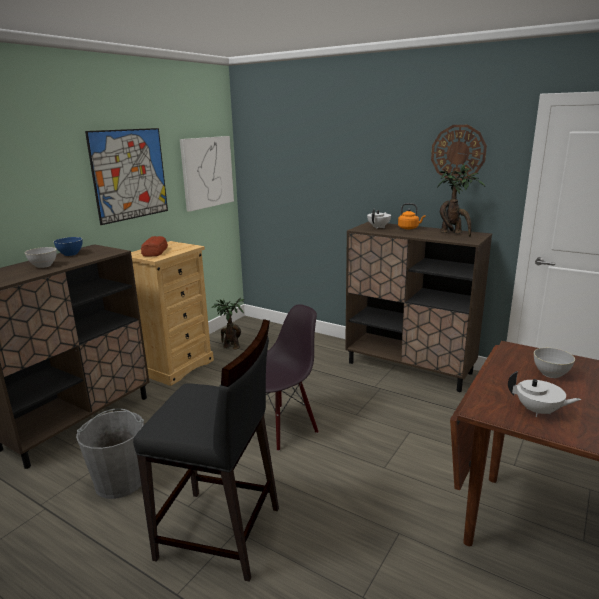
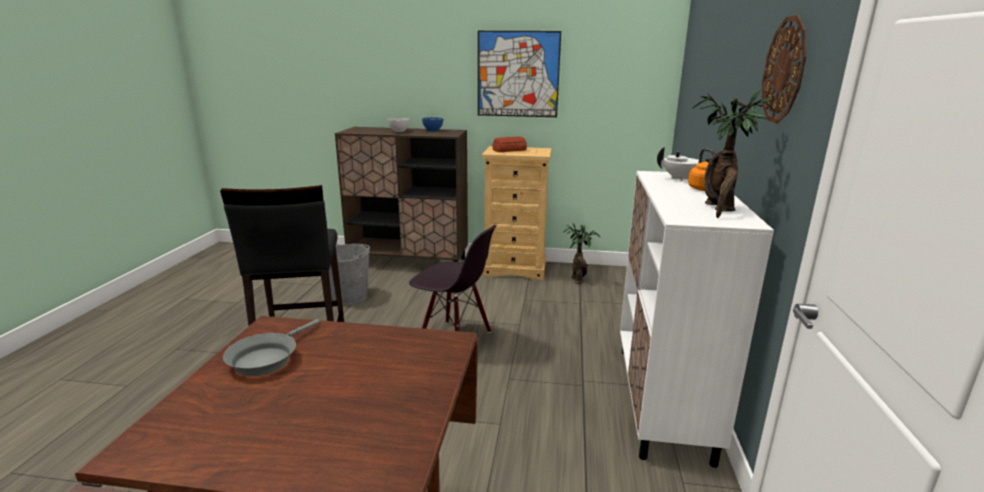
camera: 65 degrees right, 0 degrees up
picture [180,136,234,212] -> none
brown cabinet [345,222,492,392] -> white cabinet [620,171,774,468]
white teapot [508,371,581,417] -> grey frying pan [223,319,320,376]
grey bowl [534,348,575,378] -> none

